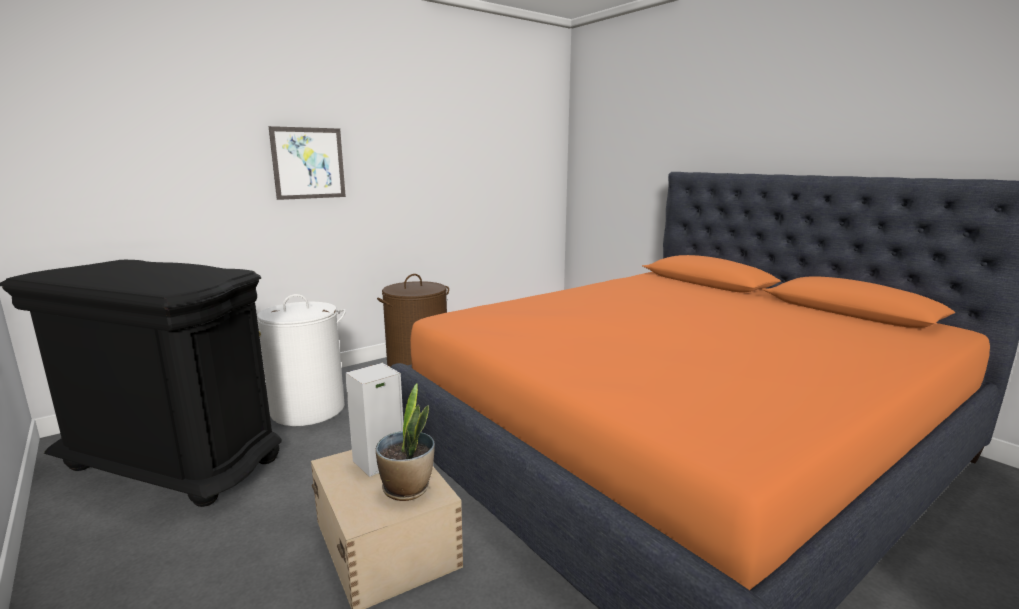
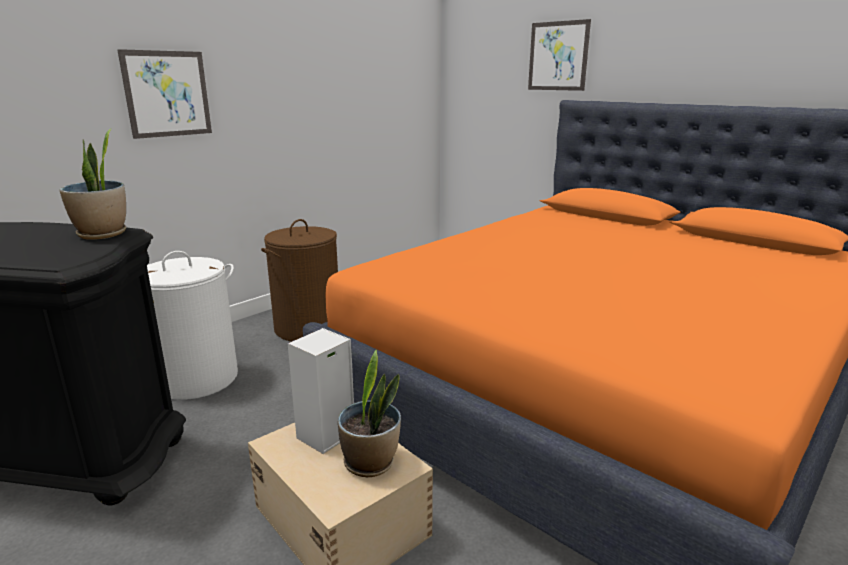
camera: 10 degrees left, 5 degrees up
none -> potted plant [59,129,126,240]
none -> picture [528,19,591,91]

